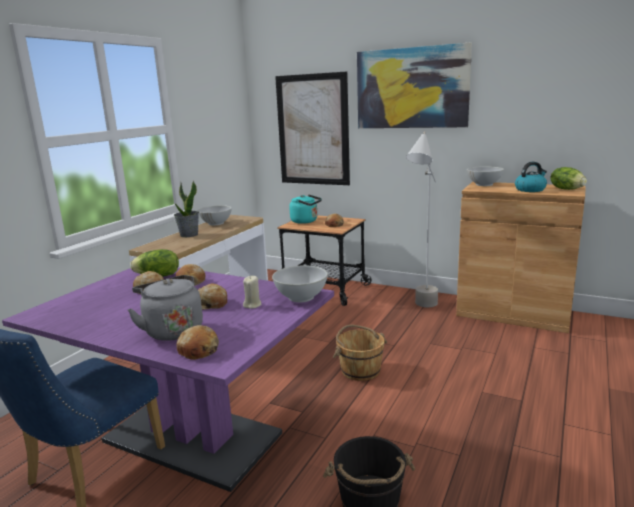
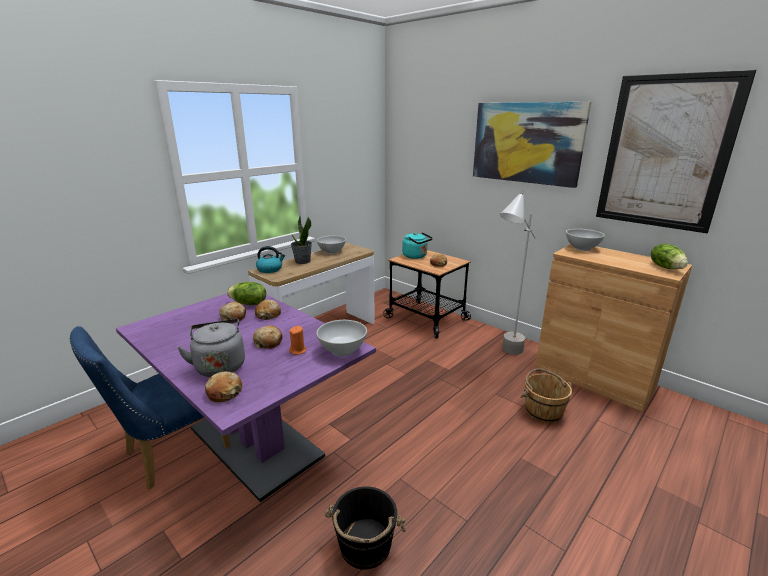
camera: 15 degrees right, 5 degrees up
beige candle [243,276,262,309] -> orange candle [289,326,307,355]
picture [275,71,350,185] -> picture moved to [596,70,756,234]
brown bucket [333,325,387,381] -> brown bucket moved to [520,368,573,423]
kettle [515,162,547,192] -> kettle moved to [256,246,285,273]

